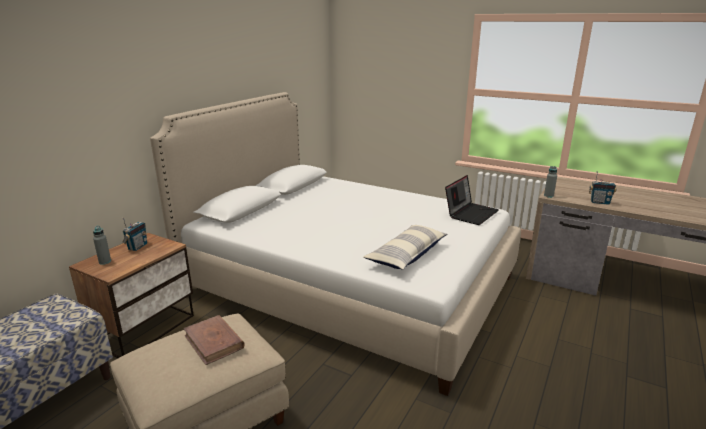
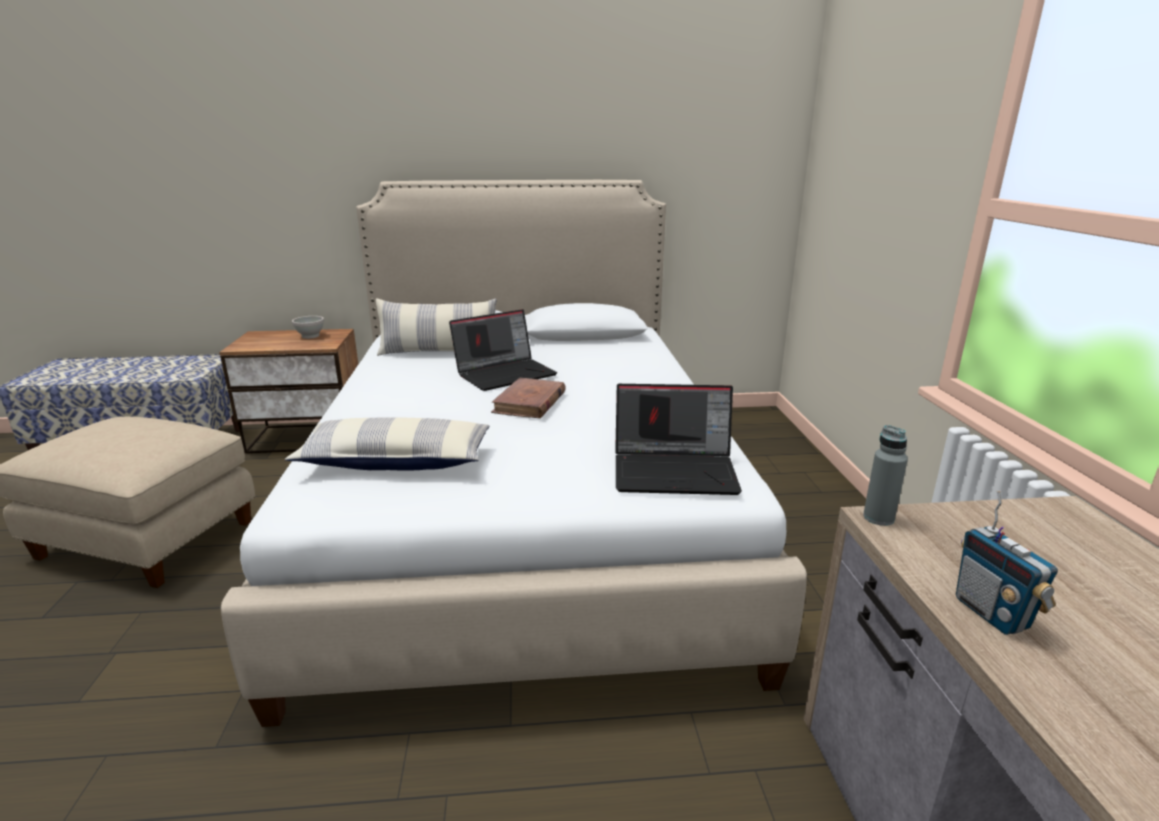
camera: 55 degrees right, 0 degrees up
grey bottle [93,226,111,265] -> none
radio [122,218,147,251] -> white bowl [292,316,324,339]
brown book [183,315,245,365] -> brown book moved to [491,378,566,419]
none -> pillow [376,298,496,356]
none -> laptop [449,309,557,391]

